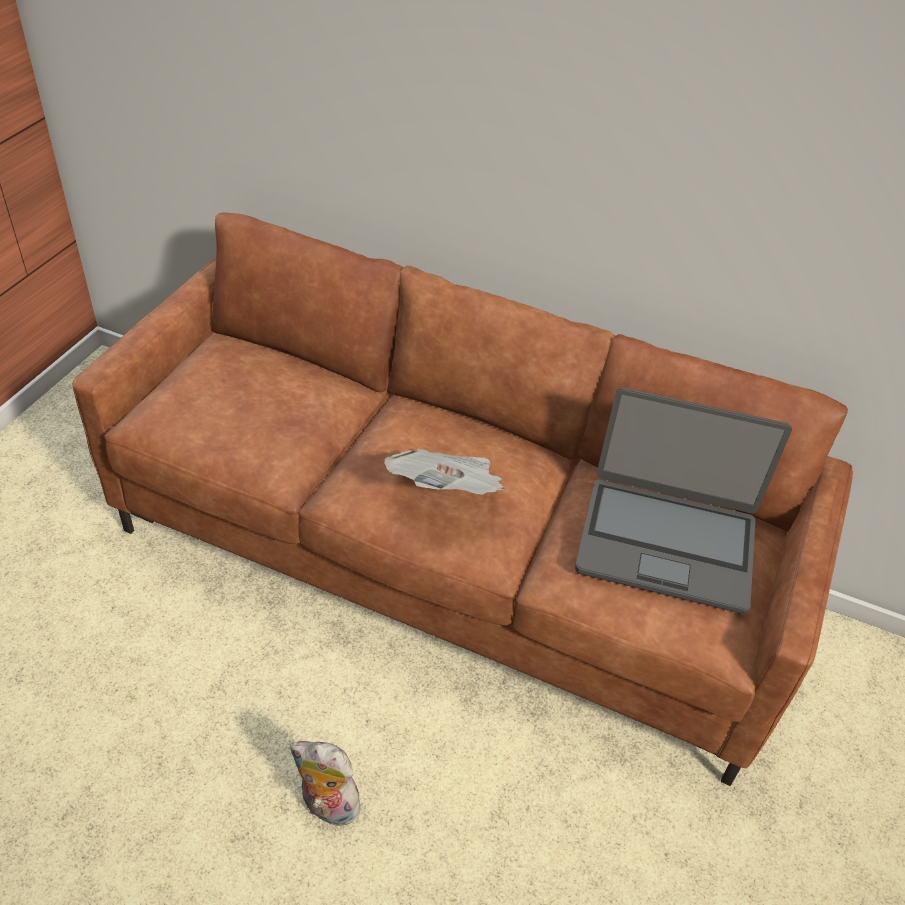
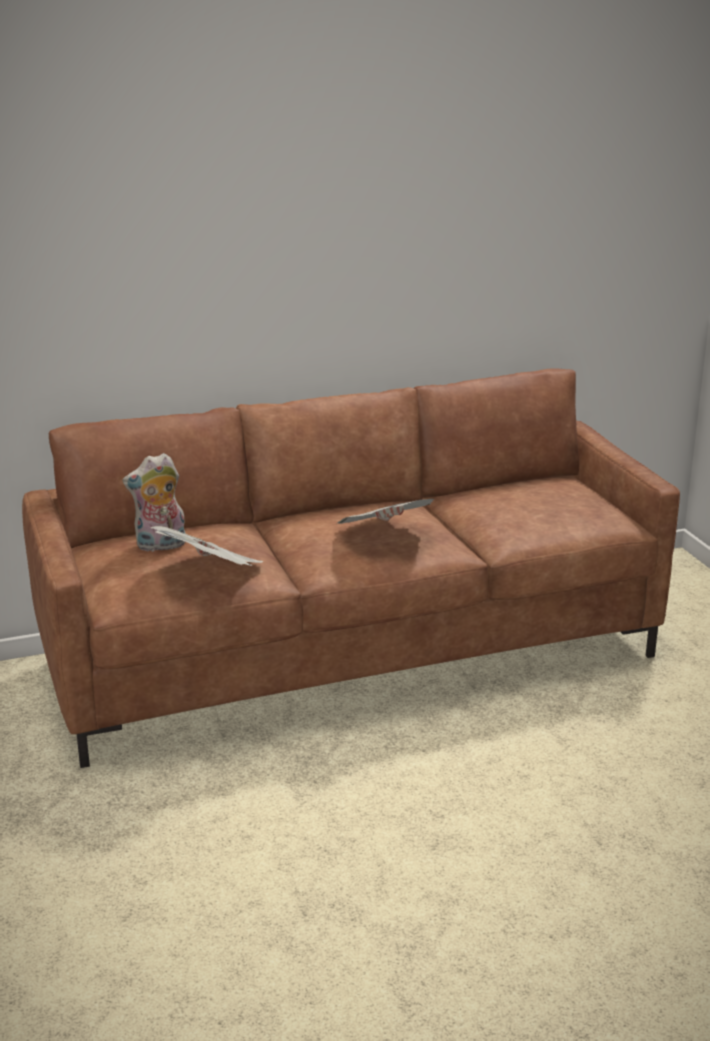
camera: 40 degrees left, 20 degrees down
plush toy [290,741,361,826] -> plush toy moved to [123,453,186,552]
laptop [575,387,792,614] -> none
none -> newspaper [151,526,263,566]

